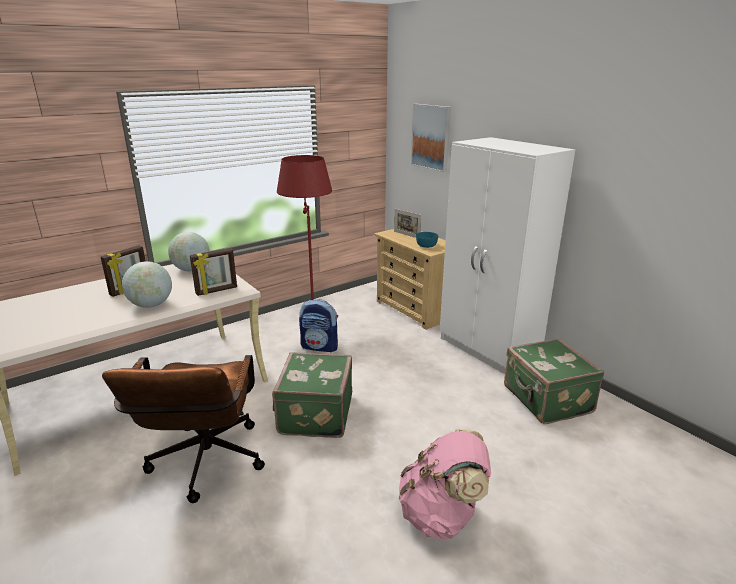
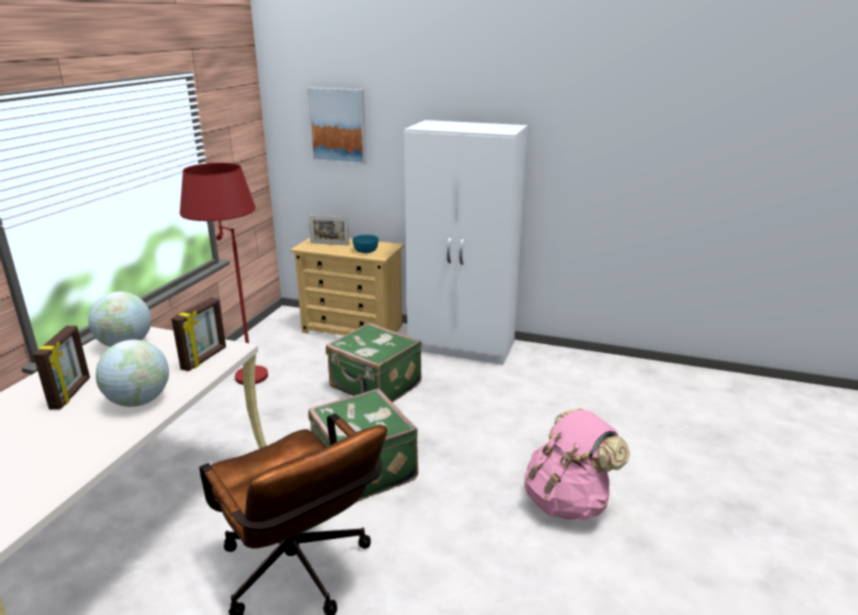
camera: 35 degrees left, 0 degrees up
backpack [299,299,338,353] -> none
green suitcase [504,338,604,424] -> green suitcase moved to [326,323,422,403]

